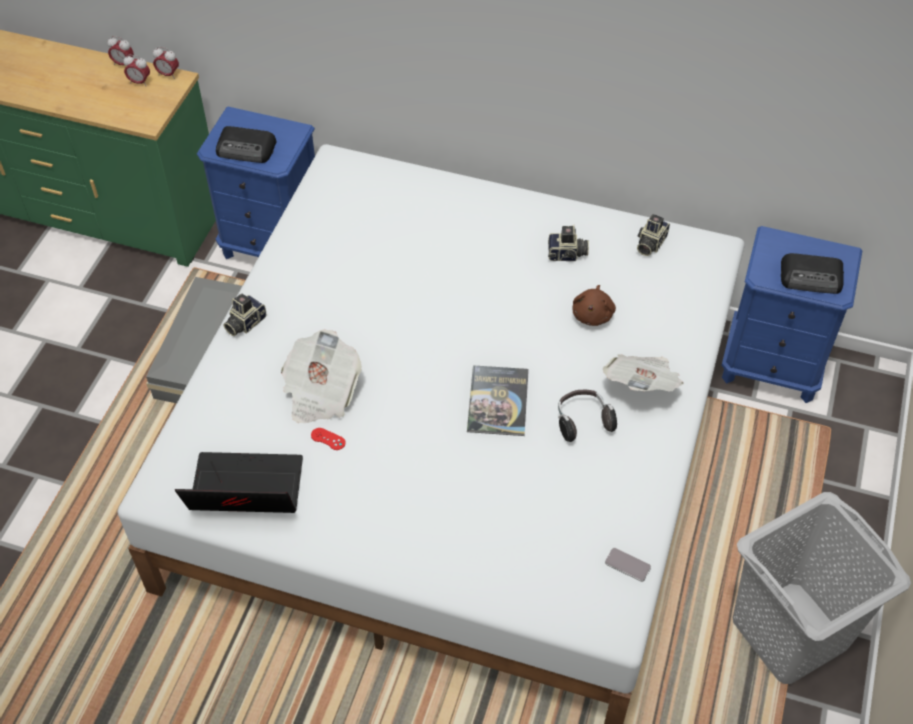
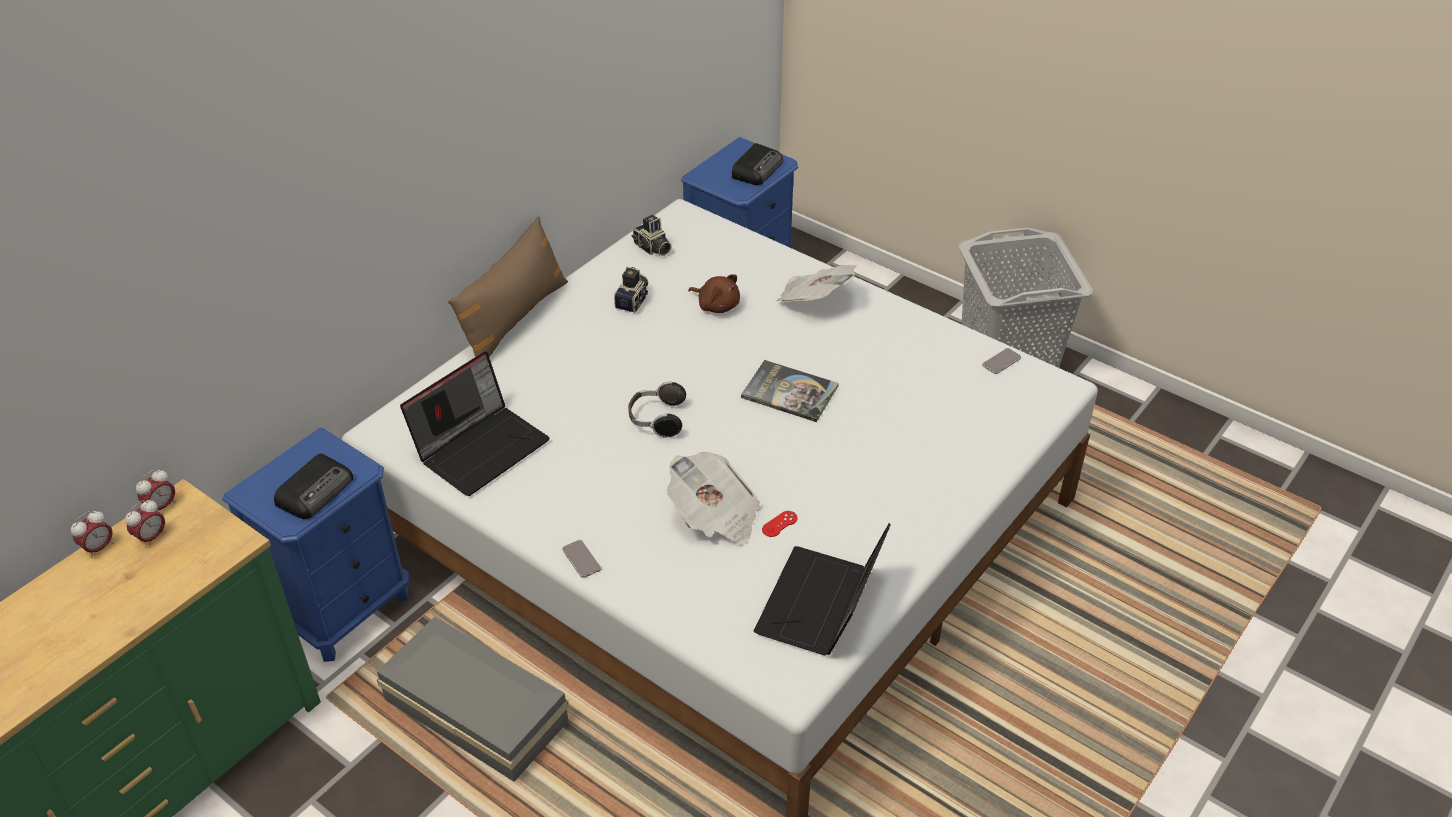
camera: 70 degrees left, 10 degrees down
camera [224,294,266,336] -> phone [562,540,601,578]
headphones [558,390,617,442] -> headphones moved to [628,381,686,438]
none -> laptop [400,351,550,496]
none -> brown pillow [448,216,568,357]

